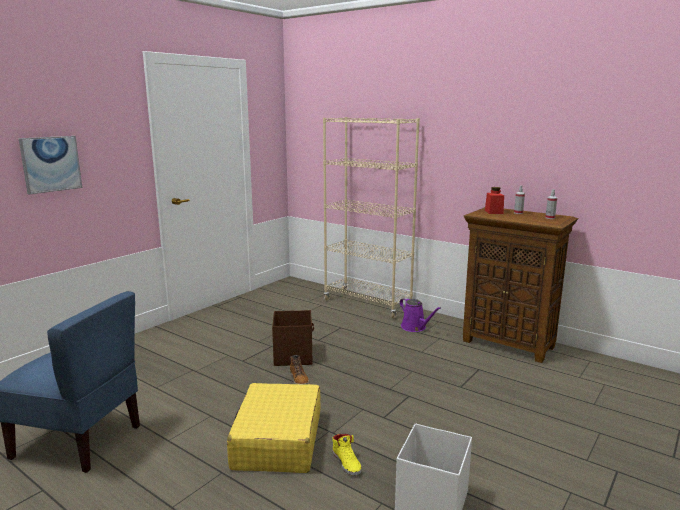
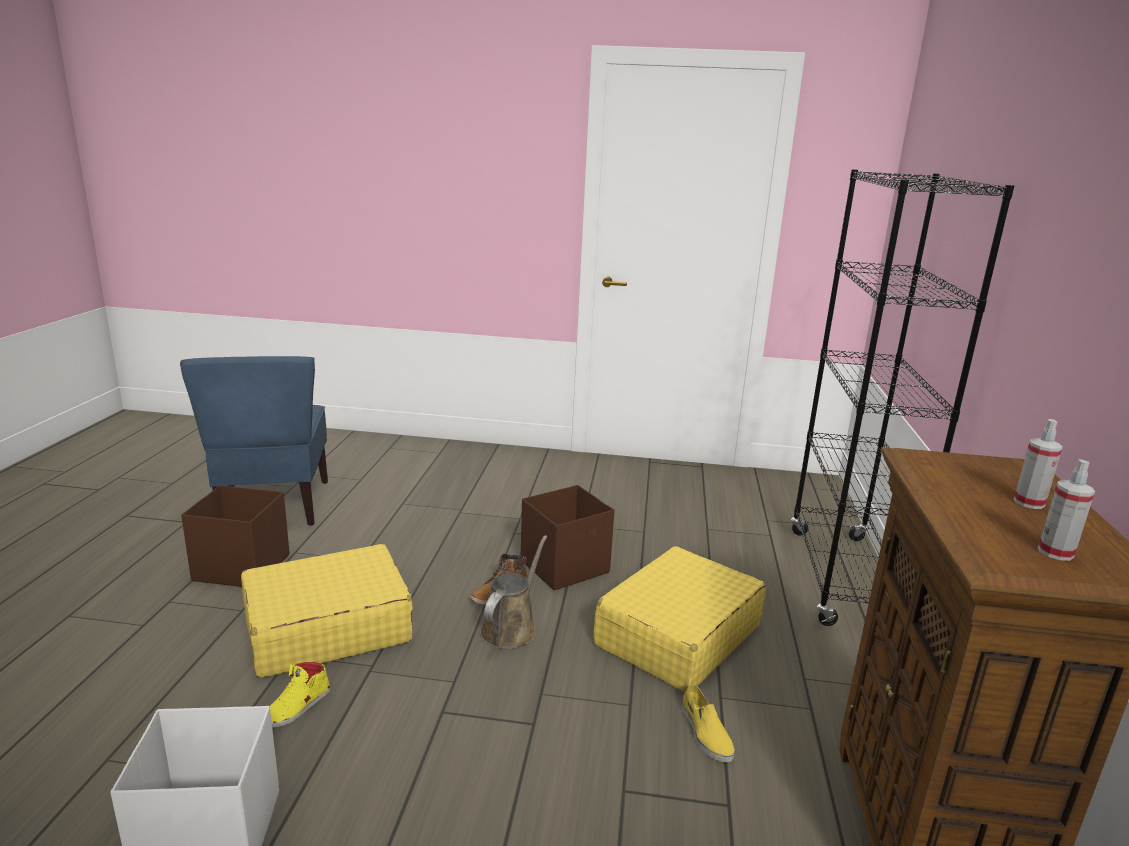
camera: 60 degrees right, 5 degrees up
picture [18,136,82,194] -> none
beige bookcase [323,117,420,318] -> black bookcase [791,169,1014,626]
purple watering can [400,298,441,332] -> none
red jar [485,187,504,214] -> none
none -> brown storage box [181,485,289,587]
none -> brown watering can [480,535,547,649]
none -> yellow suitcase [594,546,766,692]
none -> yellow shoe [682,685,735,762]

